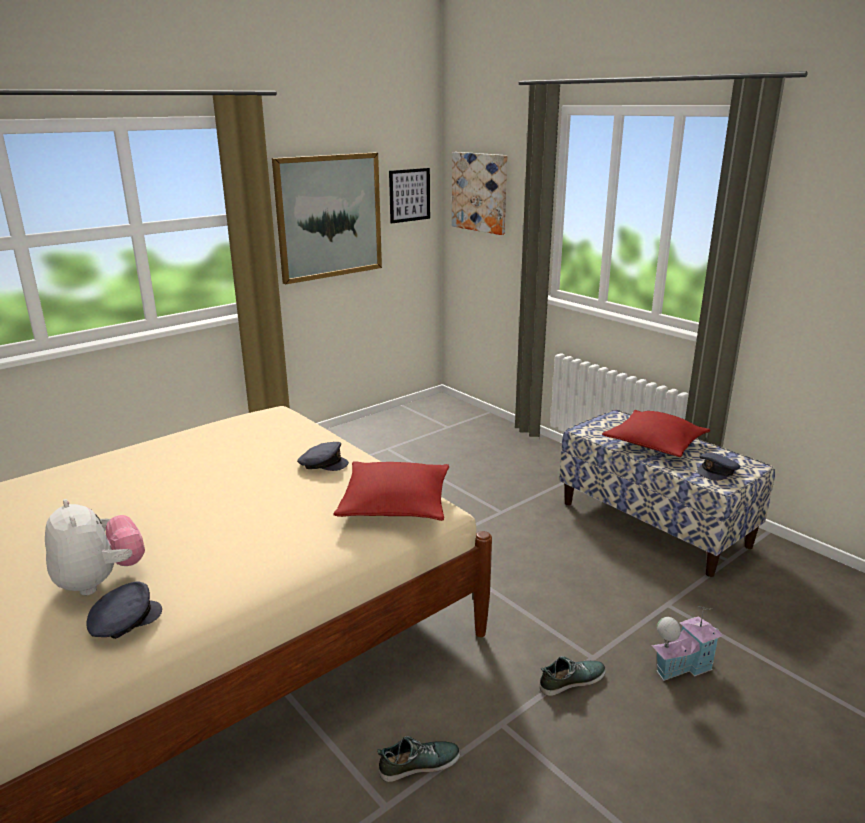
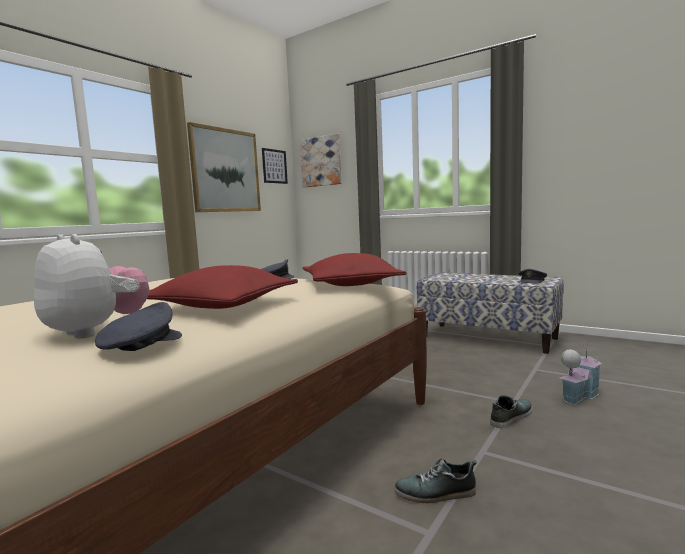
camera: 15 degrees left, 15 degrees down
shoe [377,736,460,782] -> shoe turned 150 degrees counterclockwise [394,458,476,503]
red pillow [602,410,710,457] -> red pillow moved to [147,265,298,309]

